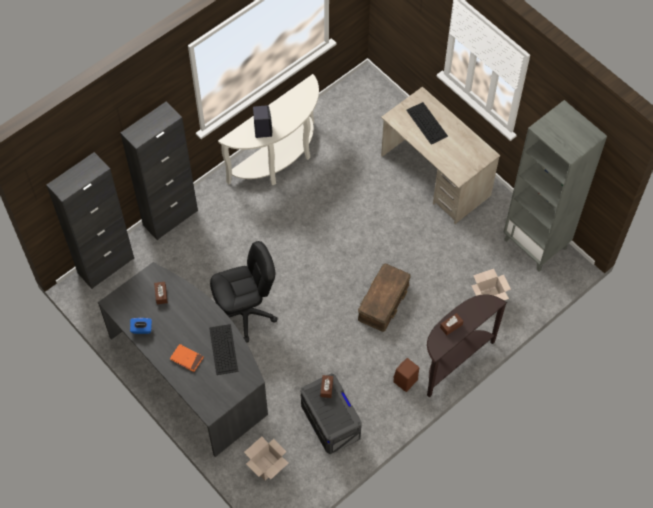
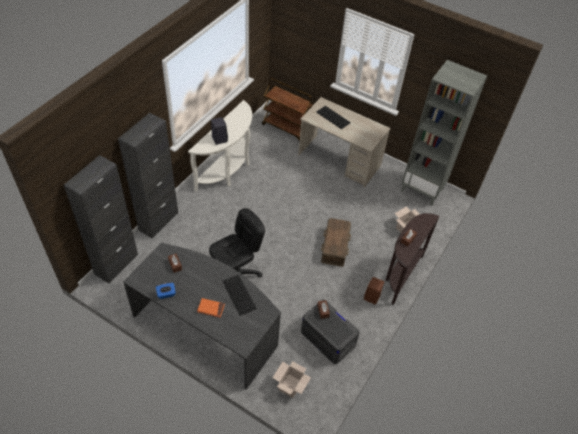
camera: 20 degrees left, 10 degrees down
none -> brown cart [262,78,314,141]

